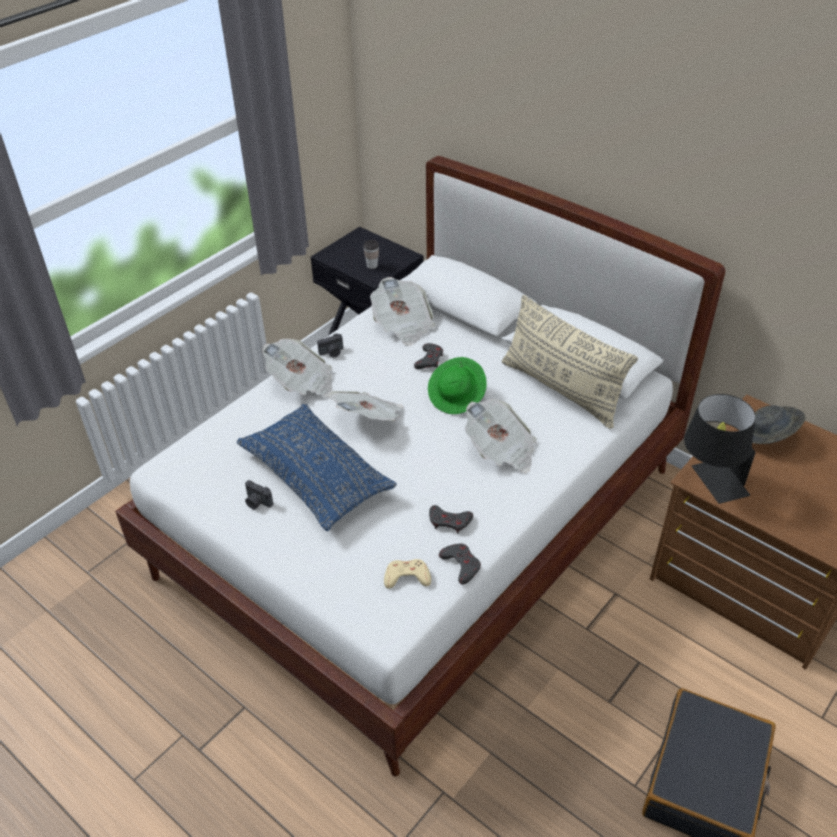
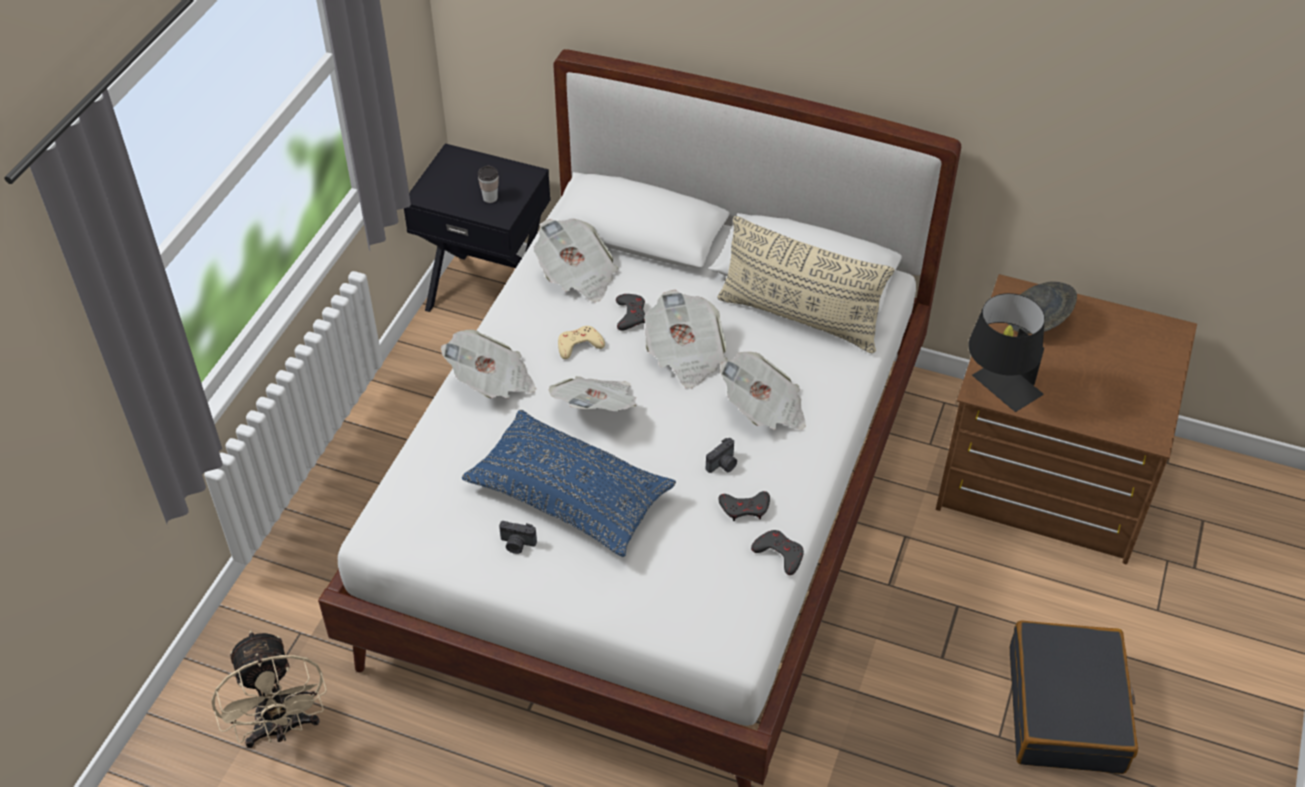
camera: 20 degrees left, 5 degrees up
camera [317,333,343,358] -> camera moved to [706,438,737,473]
beige game controller [384,559,431,589] -> beige game controller moved to [558,326,605,359]
green hat [428,357,487,414] -> newspaper [644,290,728,389]
none -> beige fan [211,630,327,748]

